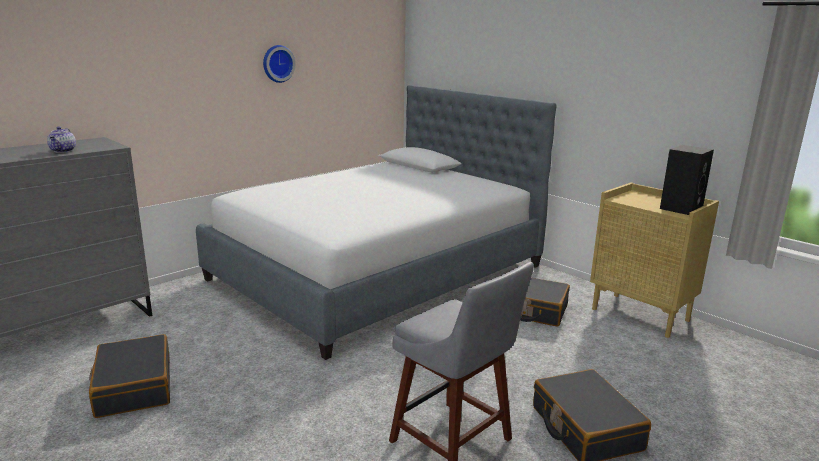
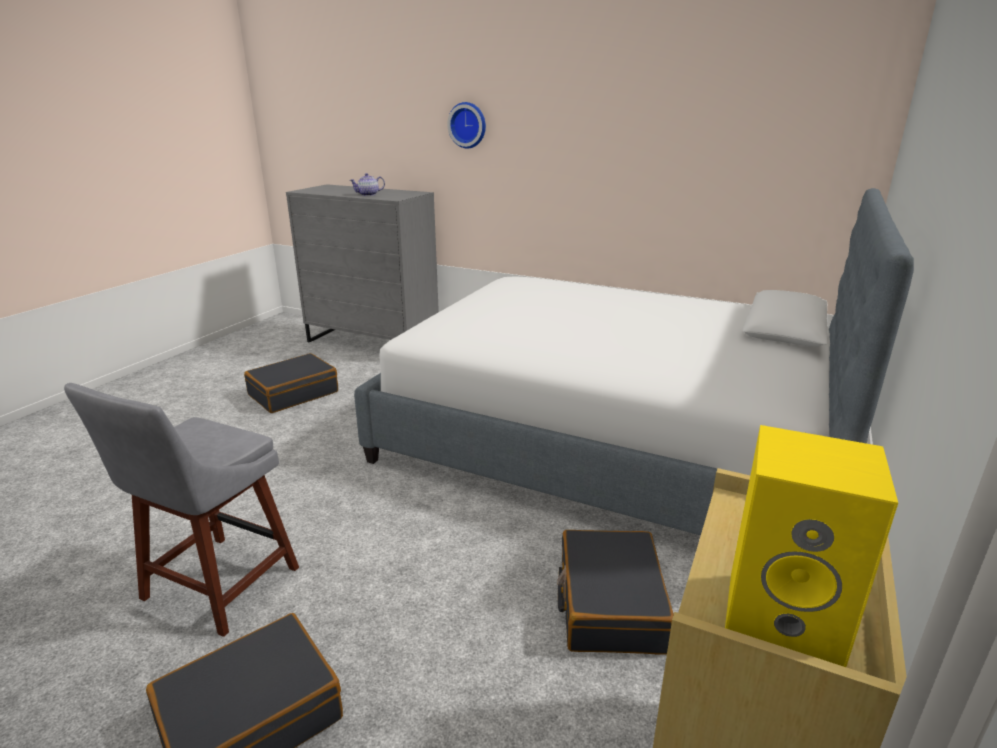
camera: 70 degrees right, 5 degrees up
wall clock [263,45,295,83] -> wall clock moved to [447,102,486,148]
black speaker [660,145,714,215] -> yellow speaker [725,425,898,667]

